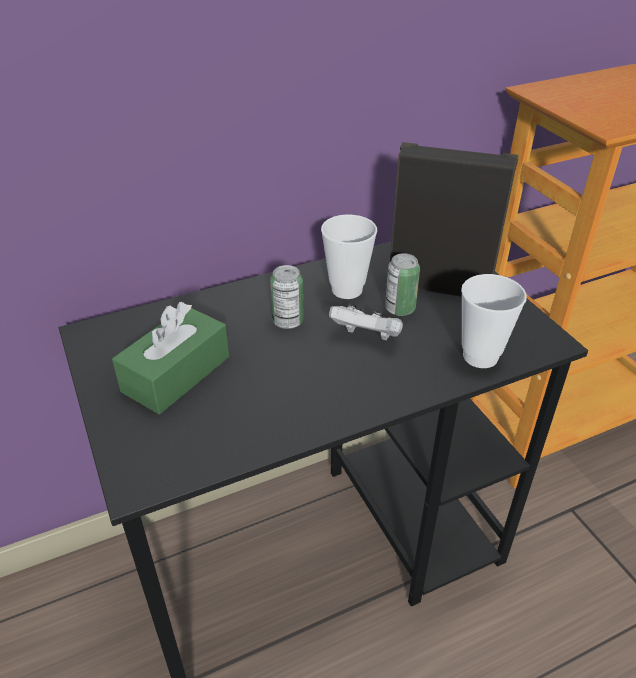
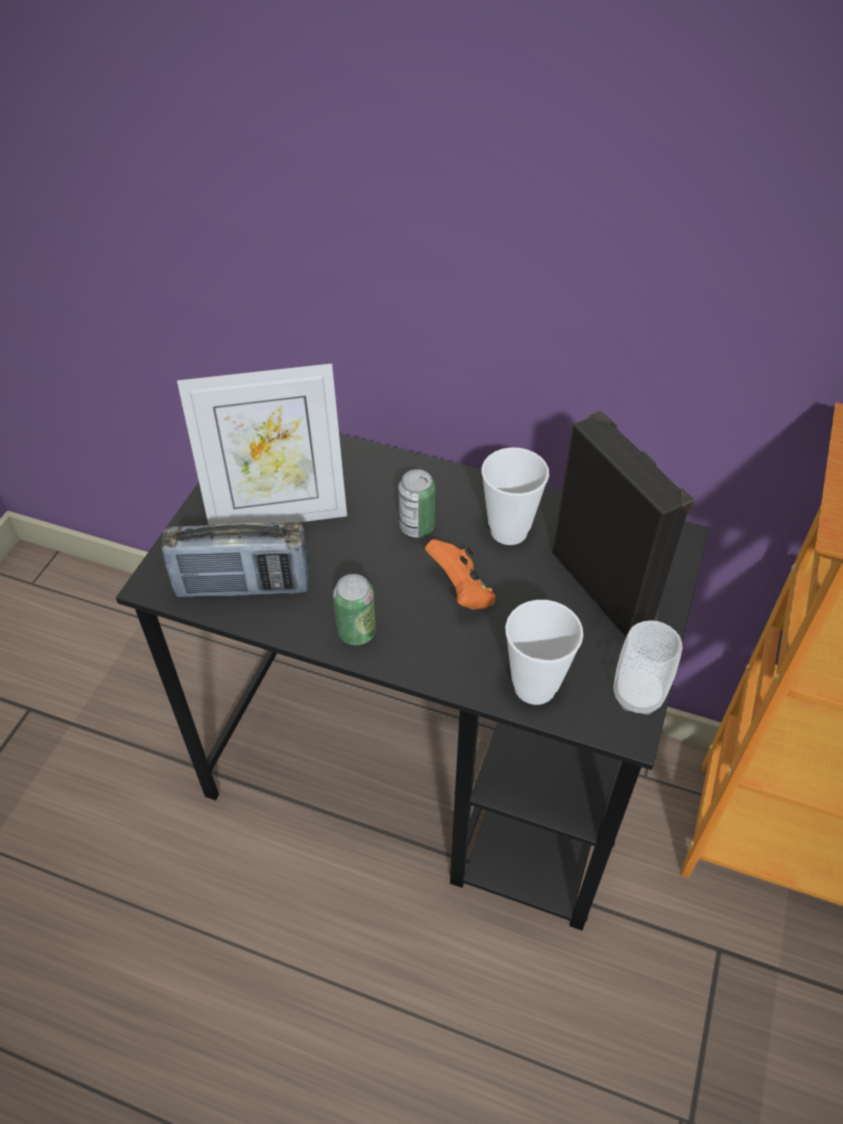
camera: 45 degrees right, 10 degrees up
green tissue box [112,302,229,414] -> picture frame [177,363,347,525]
white game controller [329,304,403,340] -> orange game controller [425,539,495,610]
can [385,253,420,316] -> can moved to [333,574,376,645]
none -> radio [161,522,310,597]
none -> cup [613,620,682,715]

